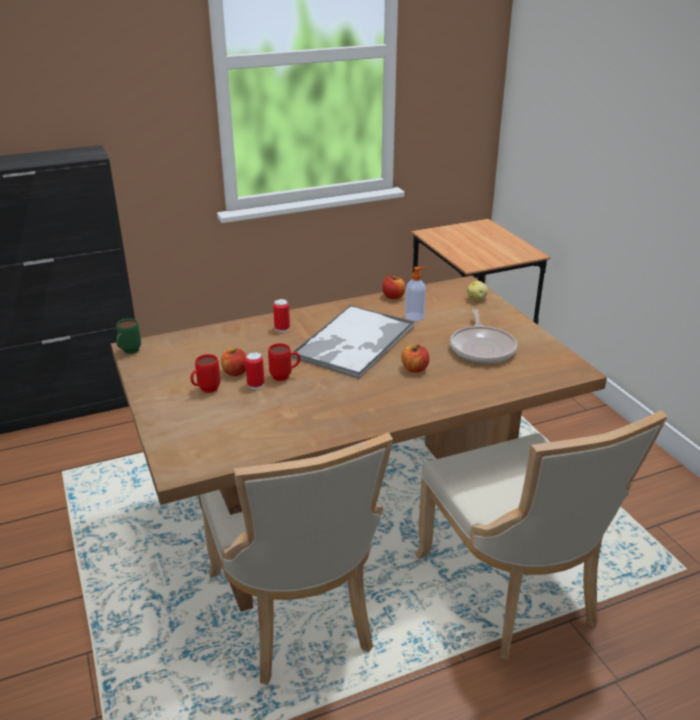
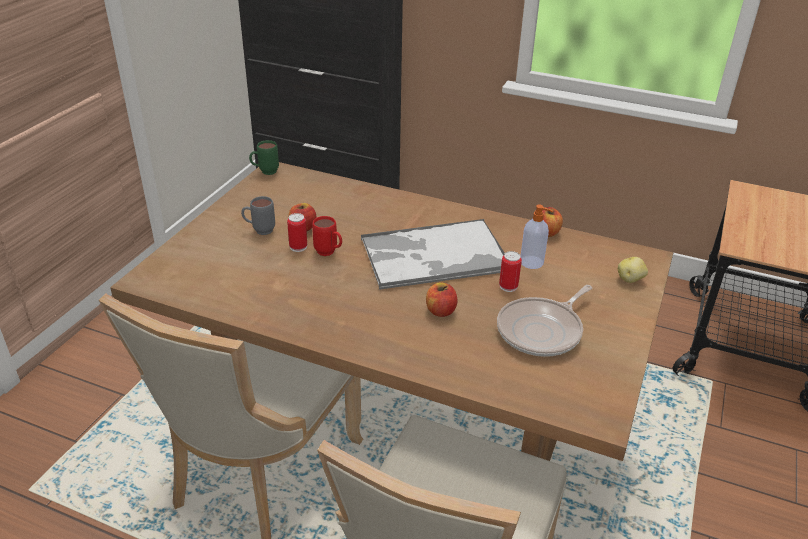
camera: 45 degrees right, 5 degrees up
red mug [190,354,220,393] -> grey mug [241,196,275,235]
can [273,299,290,332] -> can moved to [499,251,522,292]

